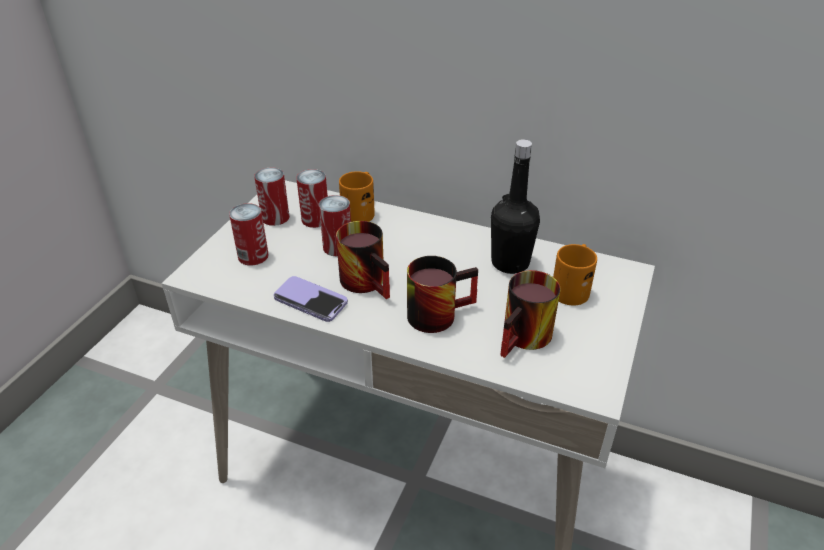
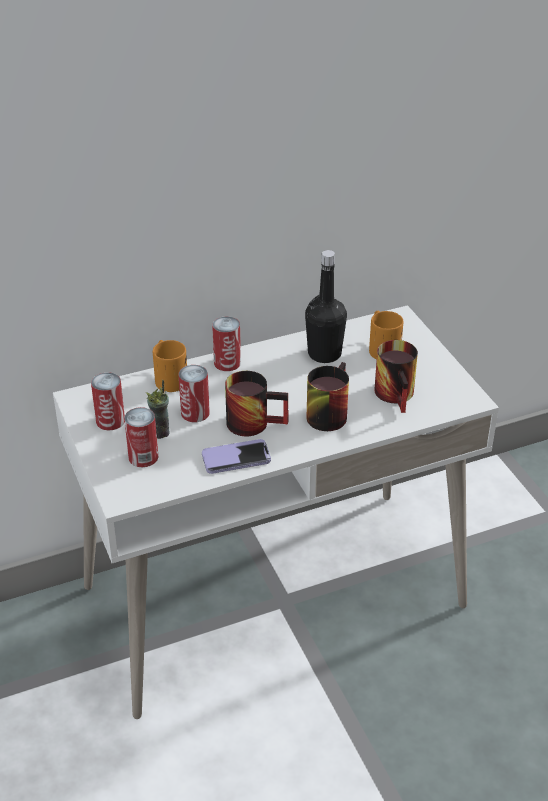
camera: 45 degrees left, 0 degrees up
can [296,169,328,228] -> can moved to [212,316,241,371]
none -> cup [146,380,170,439]

